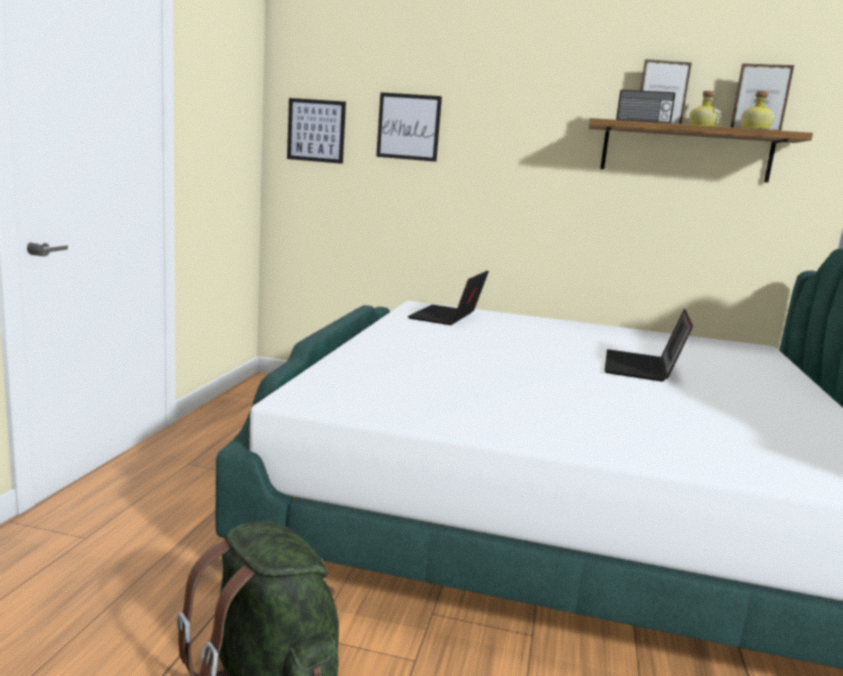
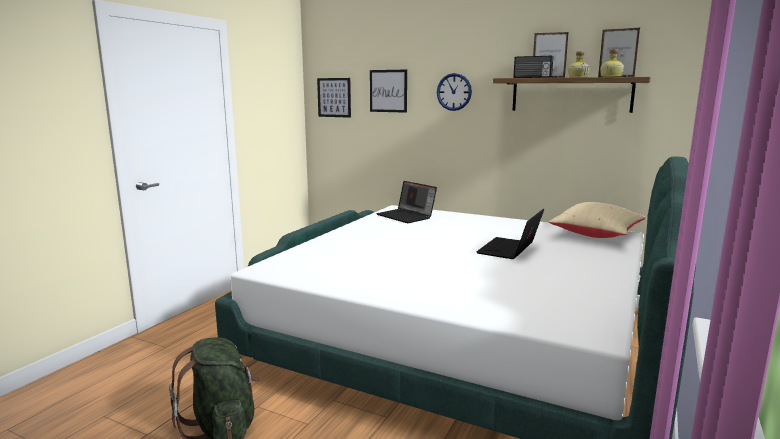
camera: 15 degrees right, 0 degrees up
laptop [408,270,489,325] -> laptop turned 75 degrees counterclockwise [376,181,437,223]
none -> wall clock [437,73,472,111]
none -> beige pillow [549,202,645,238]

